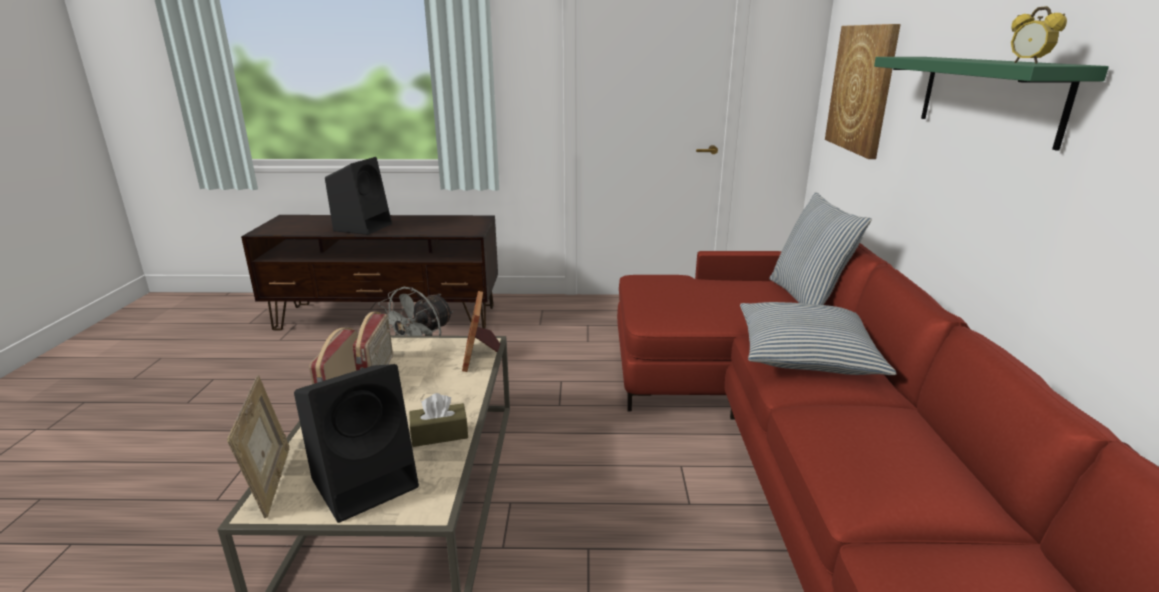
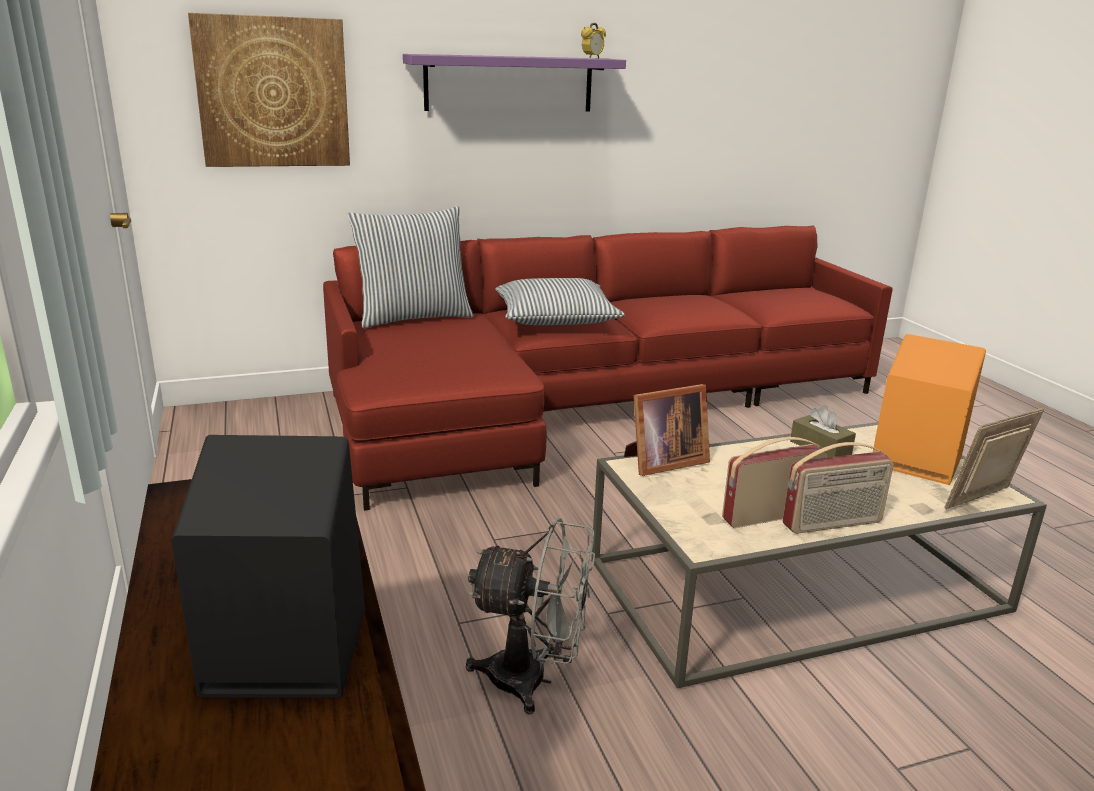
camera: 110 degrees left, 0 degrees up
black speaker [294,364,419,523] -> orange speaker [873,334,986,485]
green shelf [874,57,1109,151] -> purple shelf [403,54,626,112]

